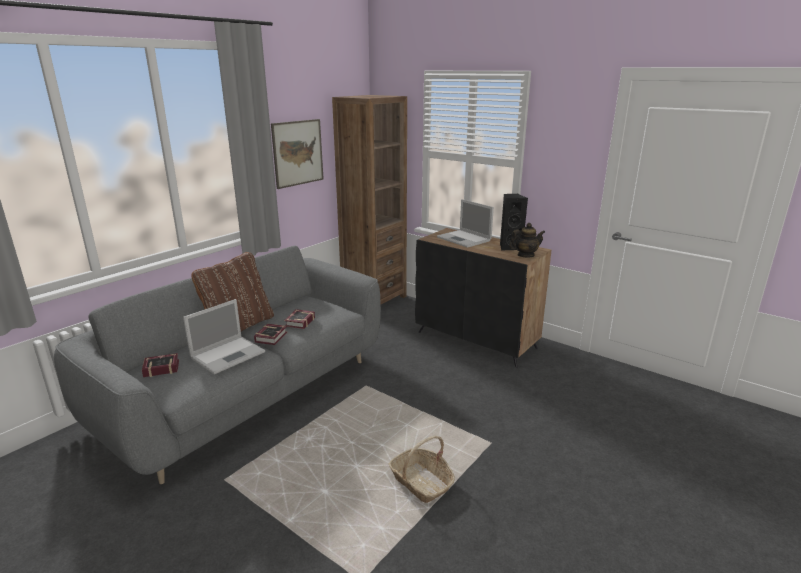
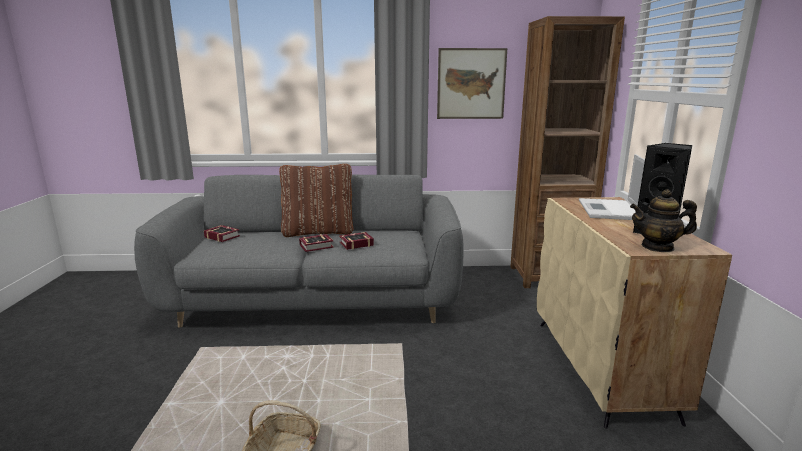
camera: 50 degrees right, 5 degrees down
laptop [183,299,265,374] -> none
black cabinet [415,228,551,367] -> beige cabinet [537,197,732,429]
teapot [510,223,545,258] -> teapot turned 150 degrees clockwise [630,189,697,252]

